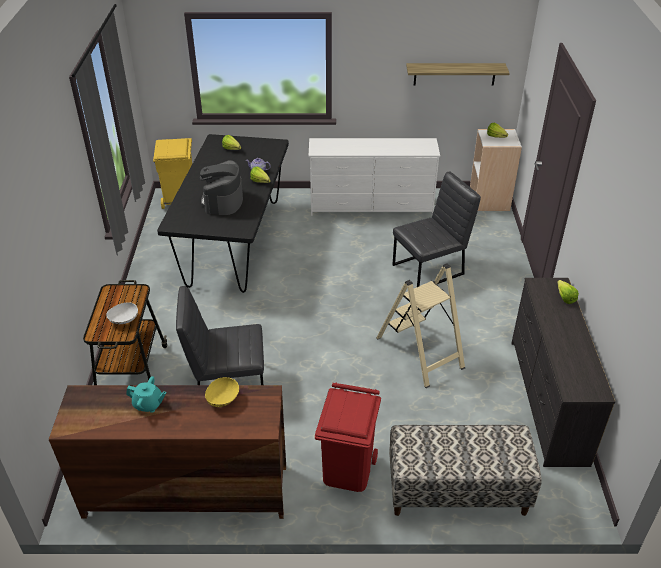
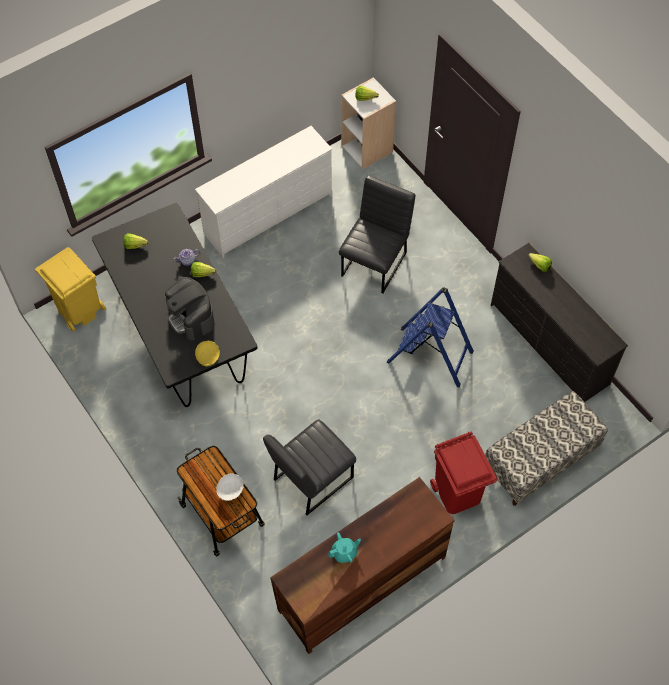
camera: 35 degrees left, 20 degrees up
yellow bowl [205,377,239,407] -> yellow bowl moved to [195,341,220,366]
beige step ladder [376,263,465,388] -> blue step ladder [387,287,474,387]
shelf [406,63,510,86] -> none

